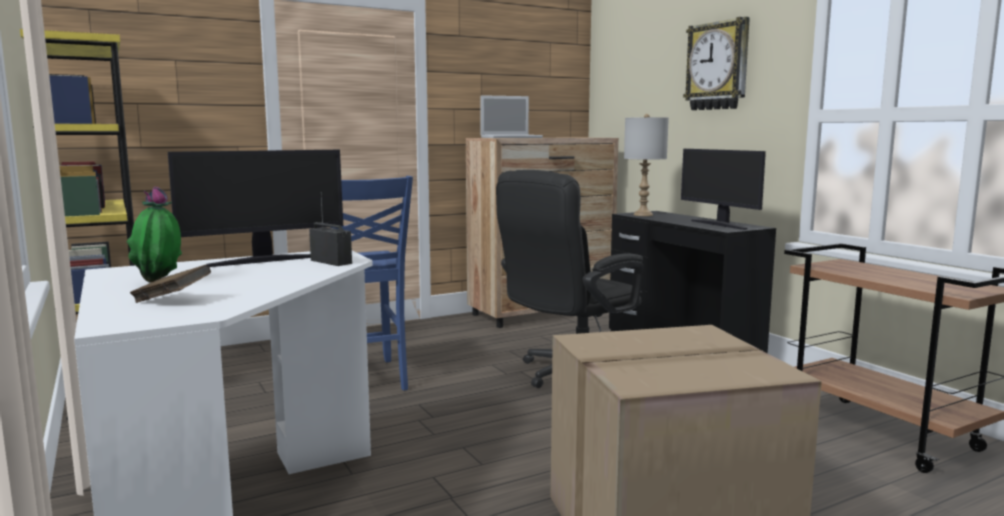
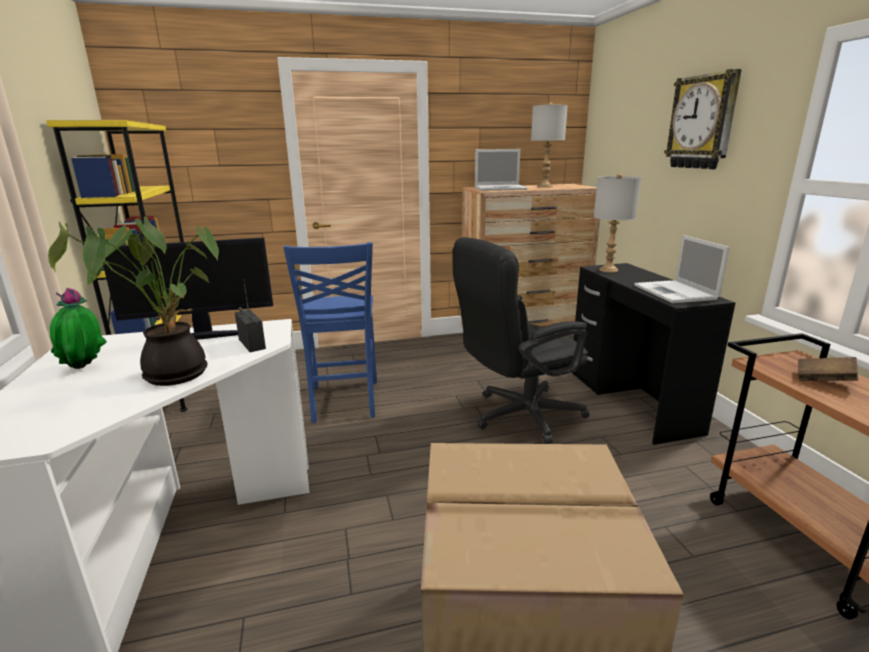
camera: 15 degrees right, 10 degrees up
brown book [130,265,211,303] -> brown book moved to [797,357,859,381]
monitor [681,149,766,230] -> laptop [634,235,730,303]
none -> potted plant [48,216,219,386]
none -> grey table lamp [531,102,568,188]

